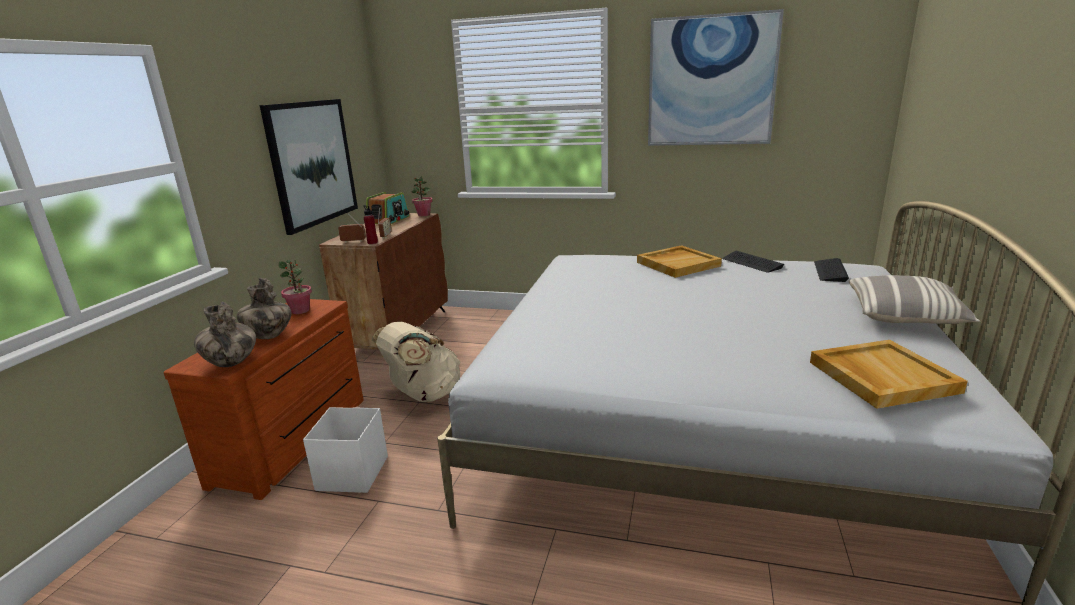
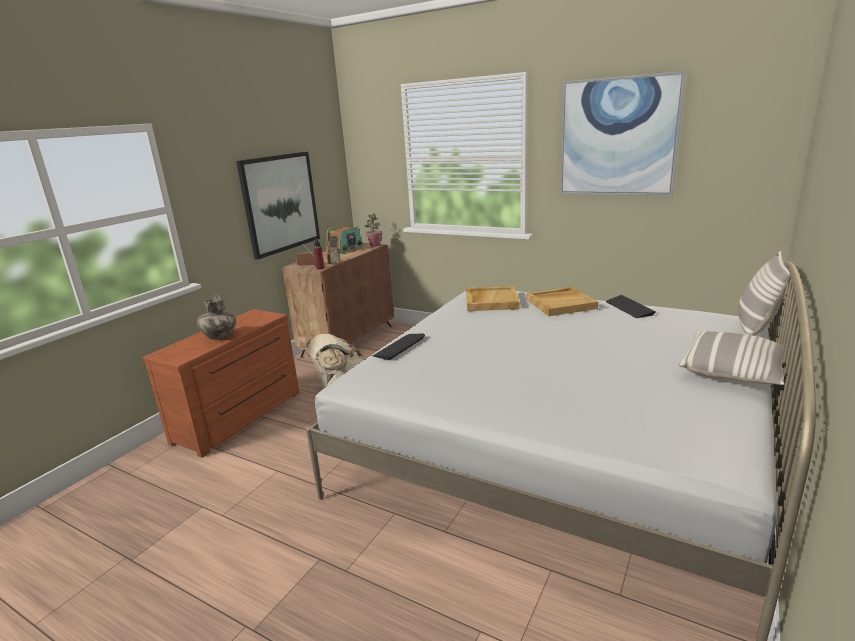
camera: 15 degrees right, 0 degrees up
vase [194,302,256,367] -> none
potted plant [278,259,312,314] -> none
white storage box [303,407,388,493] -> none
beige tray [810,340,968,409] -> beige tray moved to [466,286,520,311]
keyboard [814,258,849,282] -> keyboard moved to [373,333,425,360]
none -> pillow [738,251,791,336]

